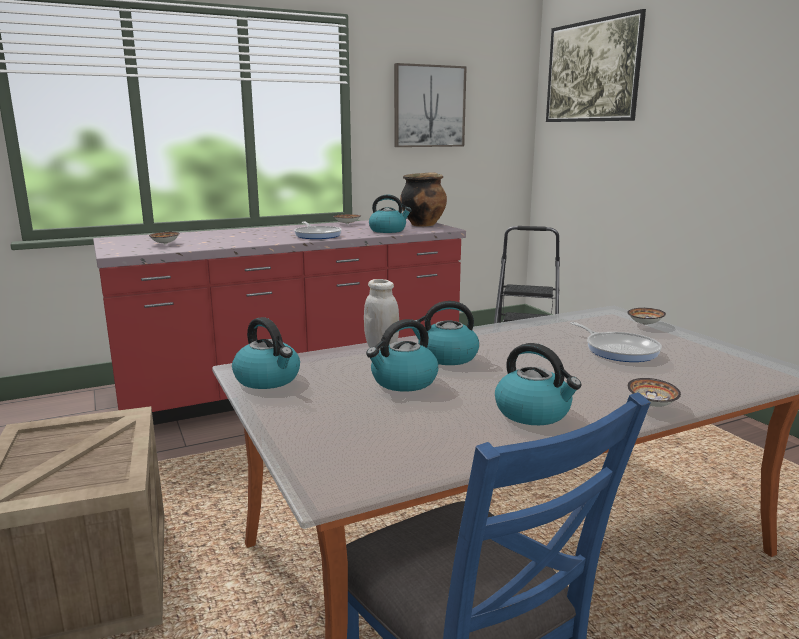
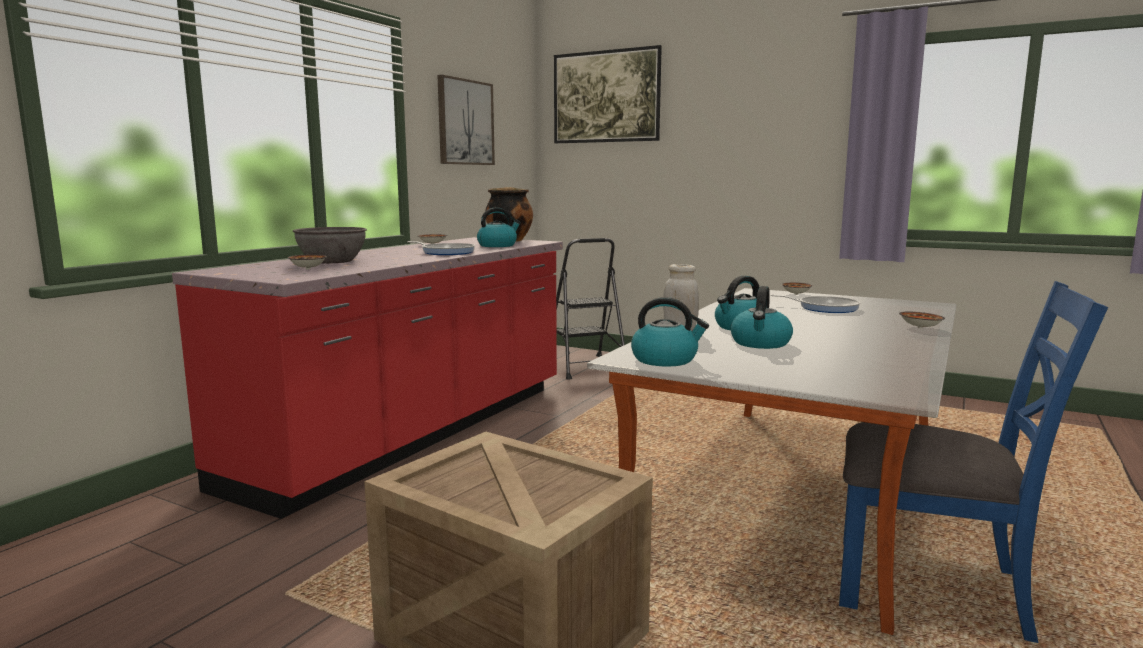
camera: 35 degrees left, 5 degrees down
kettle [495,343,582,425] -> none
none -> grey bowl [293,227,367,263]

